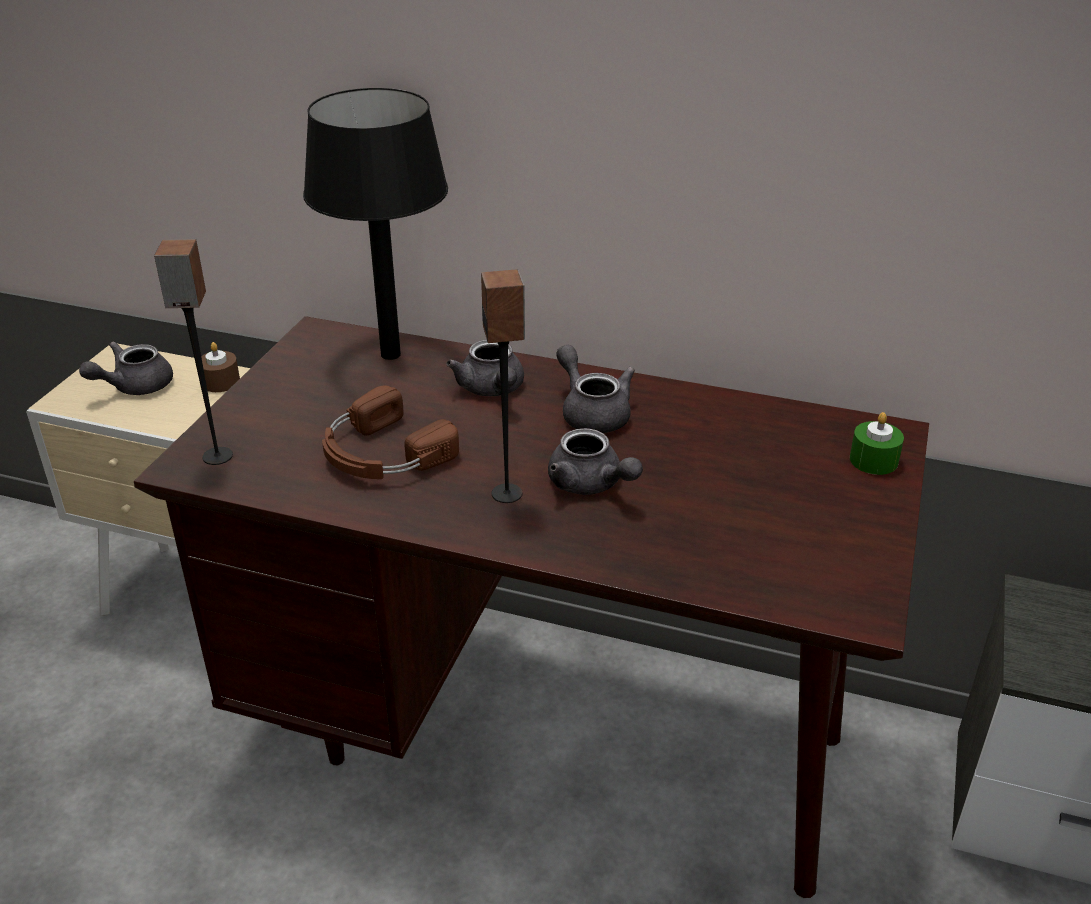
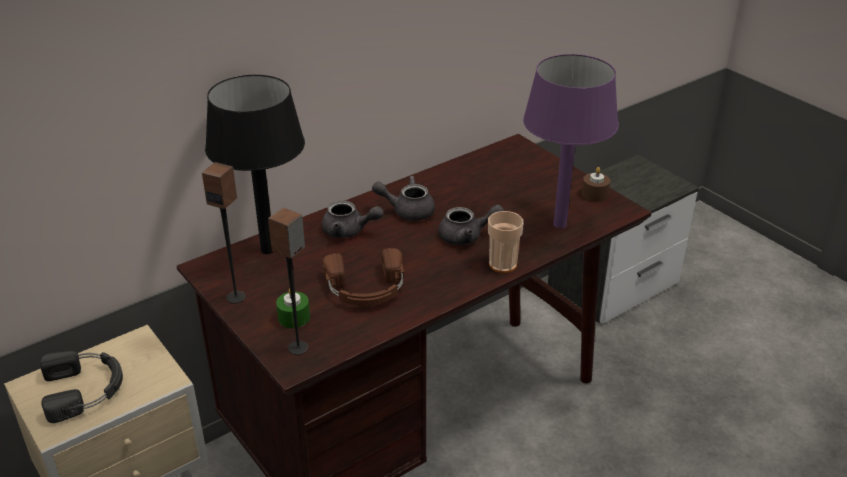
camera: 55 degrees left, 0 degrees up
grey teapot [79,341,173,395] -> black headphones [40,351,123,423]
brown candle [201,342,240,392] -> brown candle moved to [582,167,610,202]
speaker [481,269,525,503] -> speaker moved to [202,162,246,304]
green candle [850,412,904,475] -> green candle moved to [276,288,310,328]
none -> cup [488,211,523,273]
none -> purple table lamp [523,54,619,228]

